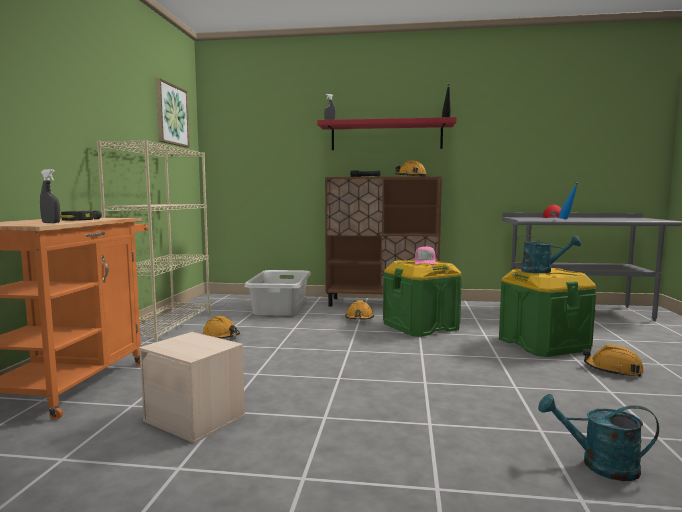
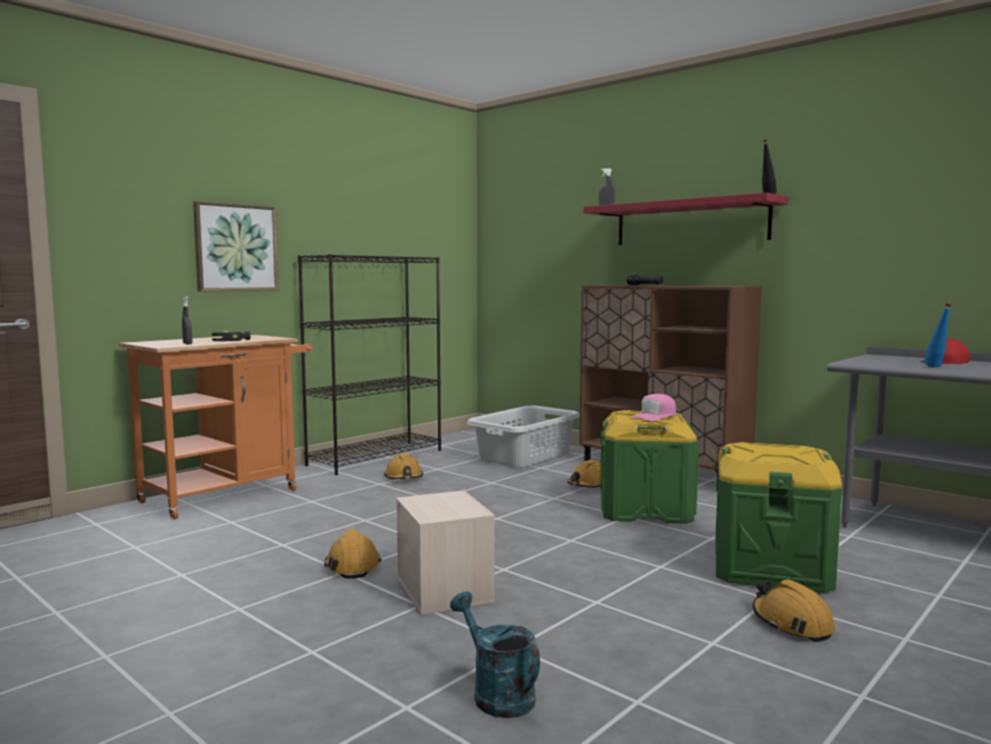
camera: 35 degrees right, 0 degrees up
beige bookcase [97,140,210,342] -> black bookcase [298,254,441,475]
beige storage box [139,332,245,443] -> beige storage box moved to [396,490,495,615]
picture [156,78,190,148] -> picture moved to [193,201,279,291]
orange hard hat [395,160,427,176] -> orange hard hat moved to [324,529,381,579]
turquoise watering can [515,235,581,273] -> none

